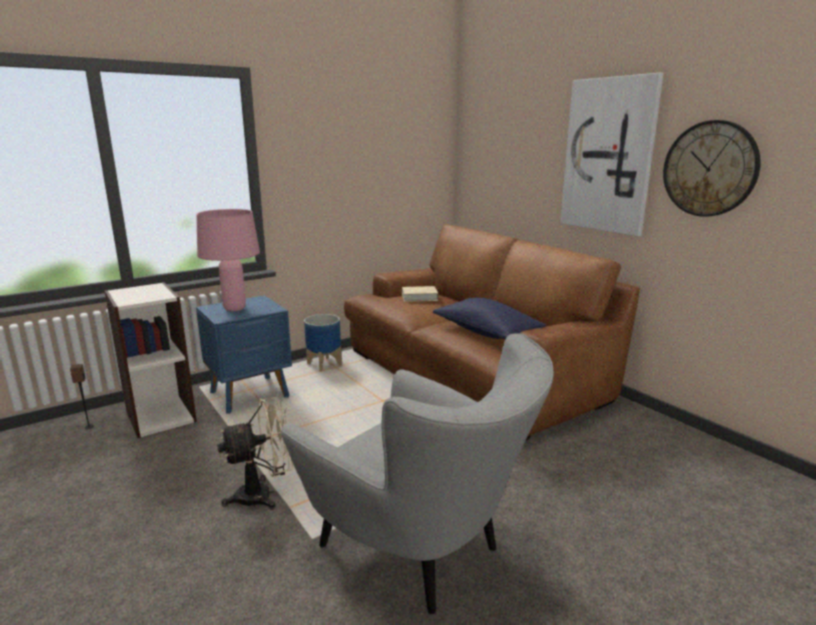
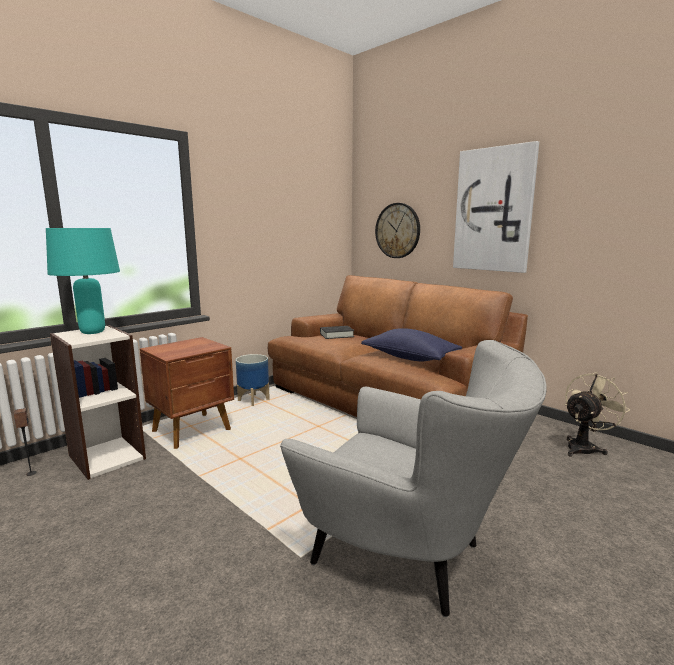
camera: 10 degrees left, 5 degrees down
blue nightstand [196,295,292,414] -> brown nightstand [140,337,234,449]
pink table lamp [197,209,260,312] -> none
beige fan [217,397,293,510] -> beige fan moved to [565,372,630,457]
beige book [402,286,438,302] -> black book [320,326,354,339]
wall clock [663,120,761,217] -> wall clock moved to [375,203,420,258]
none -> turquoise table lamp [46,228,120,334]

